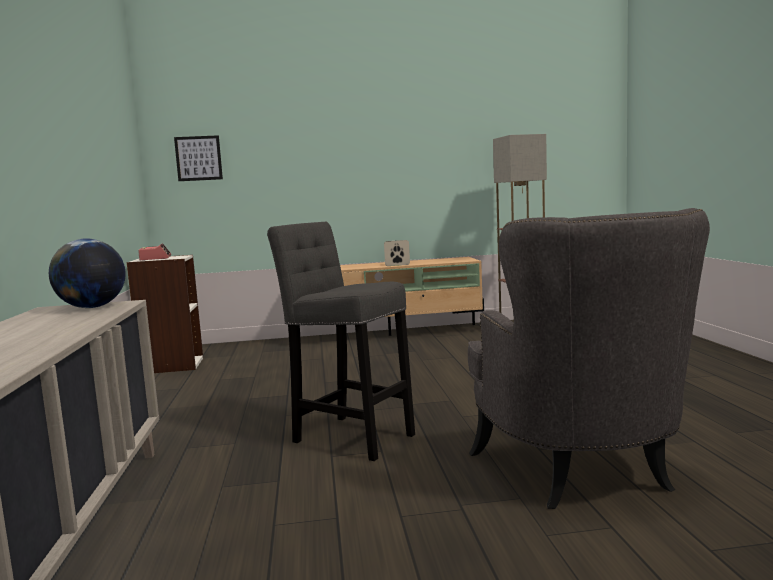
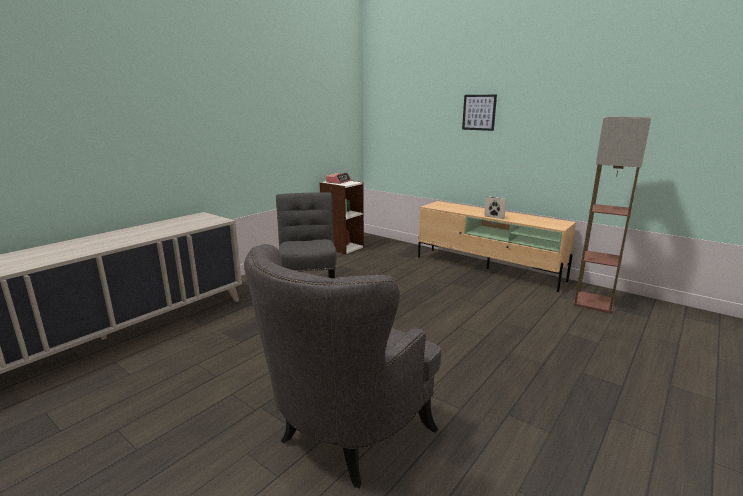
camera: 45 degrees right, 10 degrees up
globe [49,239,126,308] -> none
picture [174,135,223,181] -> picture moved to [462,95,497,131]

